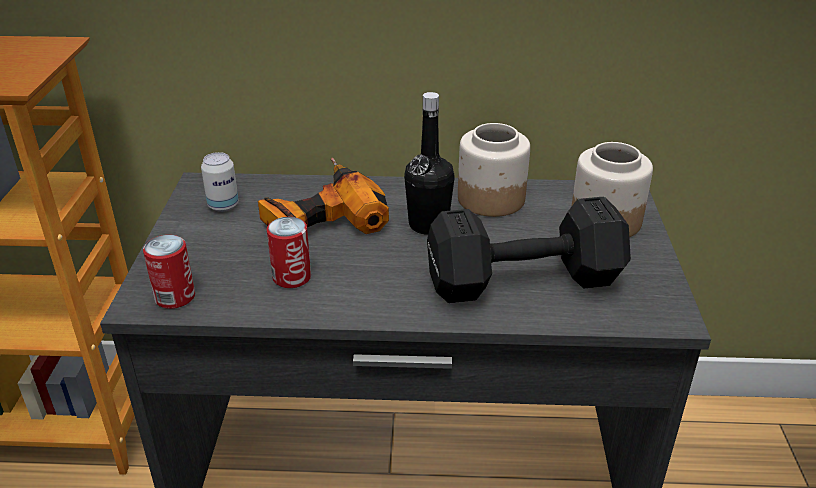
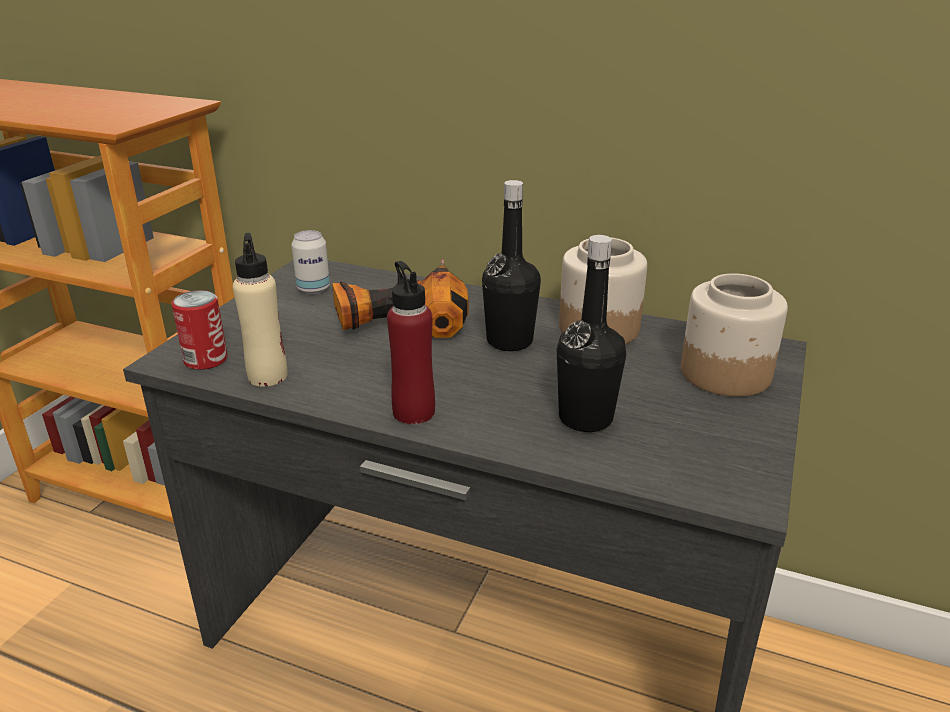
camera: 20 degrees right, 5 degrees down
can [267,217,311,288] -> none
black dumbbell [427,197,631,303] -> black bottle [557,235,626,432]
none -> beige bottle [233,233,288,387]
none -> red bottle [387,261,435,424]

